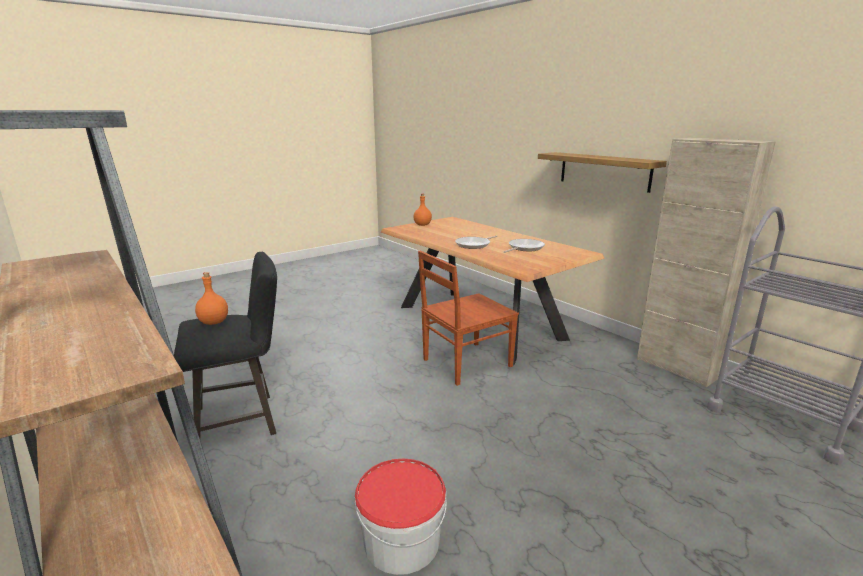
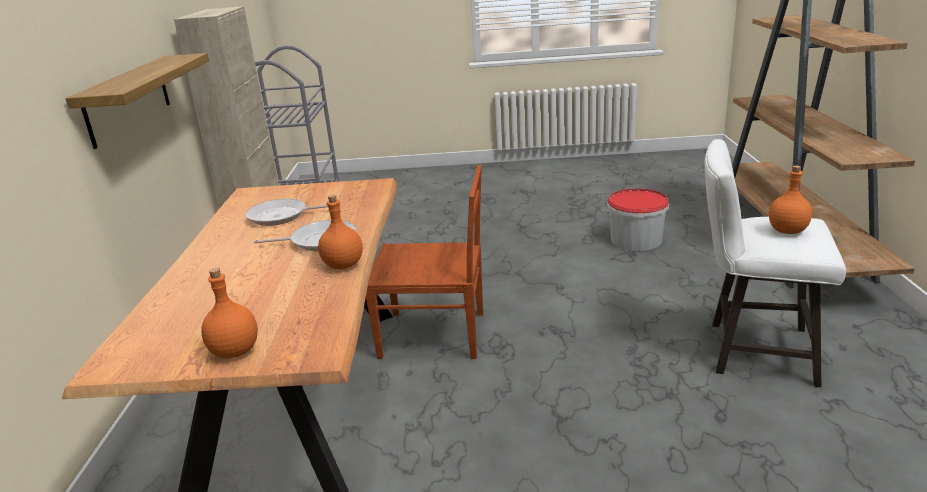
camera: 140 degrees left, 5 degrees up
black stool [174,252,277,438] -> white stool [704,139,846,387]
none -> orange bottle [318,195,363,270]

